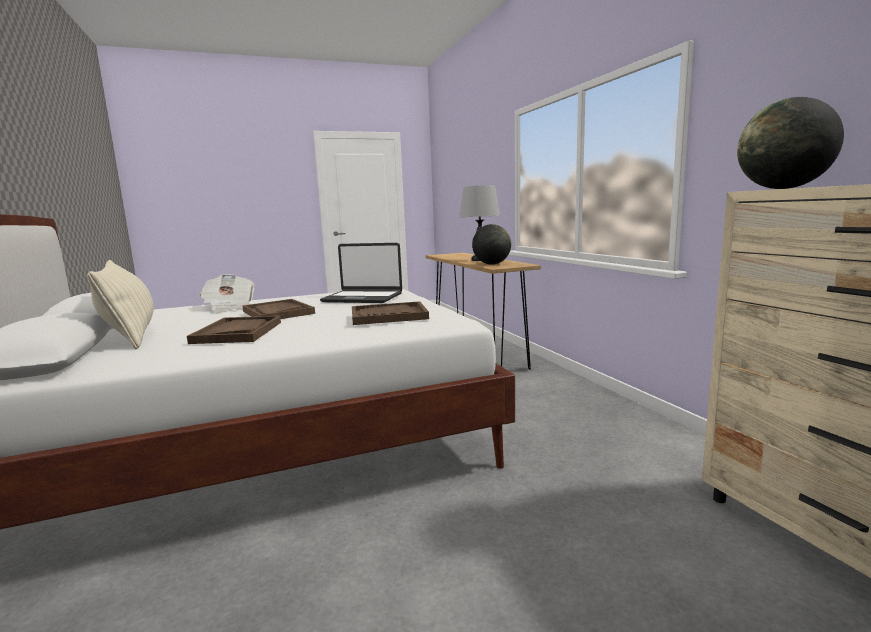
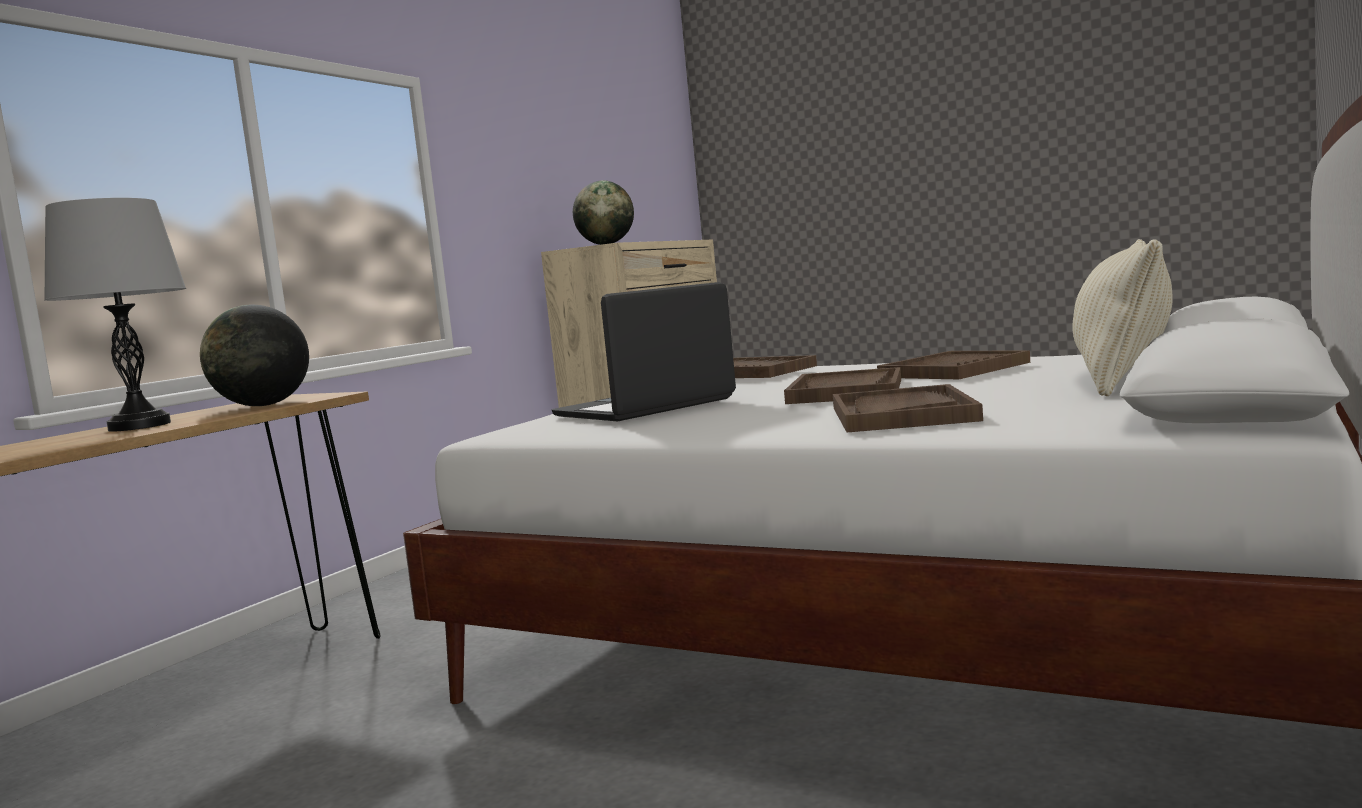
camera: 130 degrees left, 5 degrees down
newspaper [200,274,255,313] -> brown tray [833,384,983,432]
laptop [320,243,402,303] -> laptop turned 105 degrees counterclockwise [552,282,736,421]

